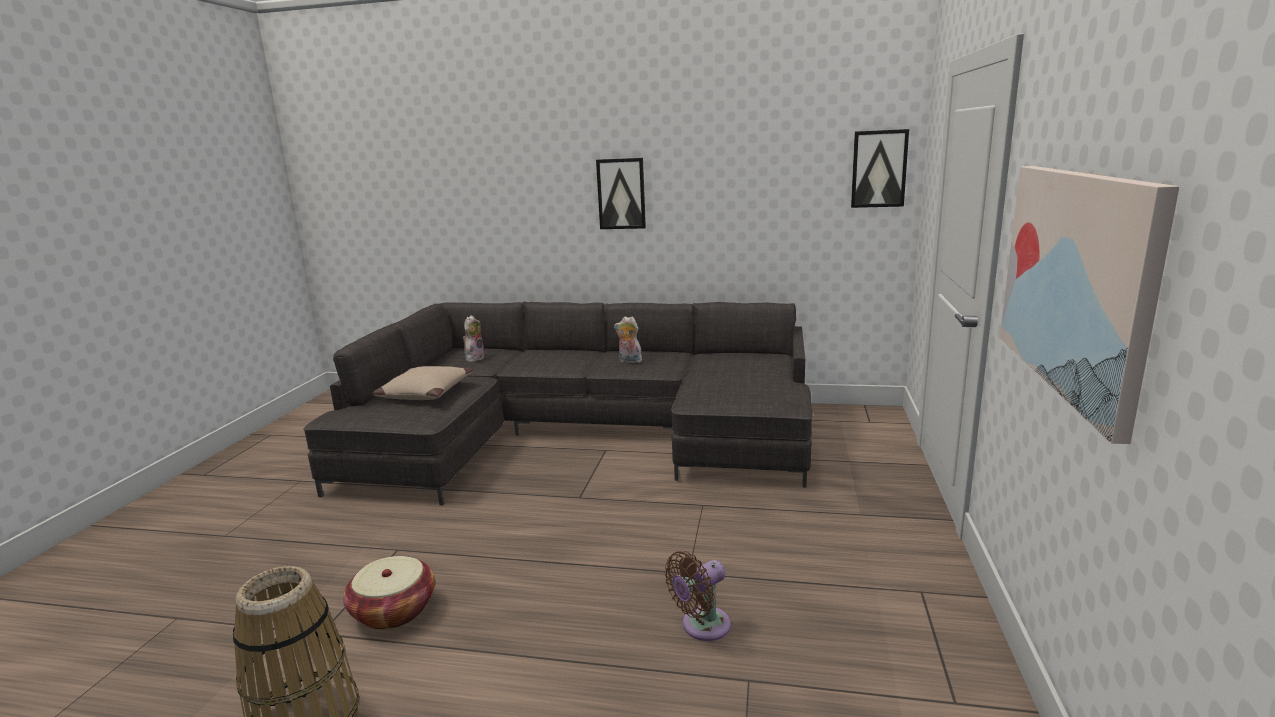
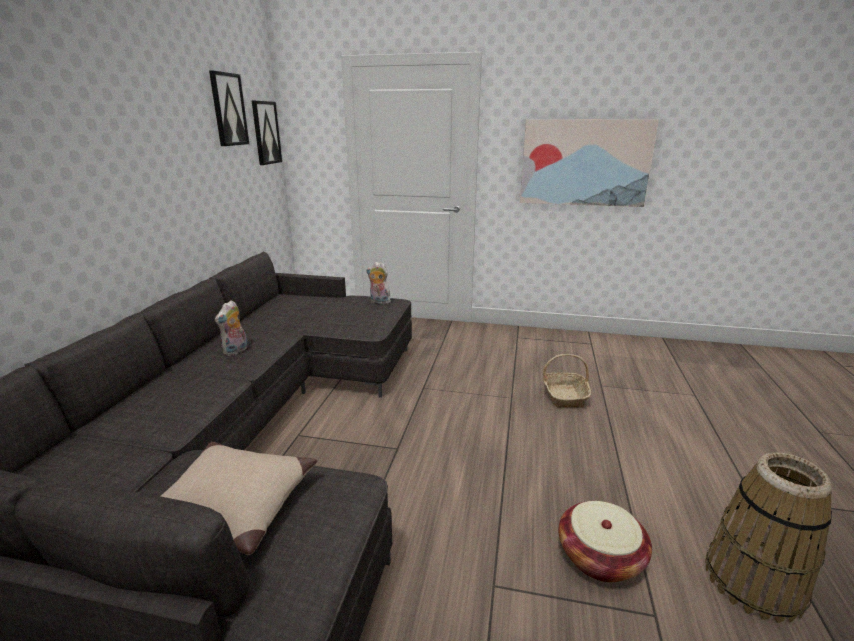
camera: 90 degrees left, 5 degrees up
plush toy [463,315,485,362] -> plush toy moved to [366,262,391,304]
picture [596,158,646,229] -> picture moved to [209,70,249,146]
brown fan [665,551,731,641] -> basket [543,354,591,408]

